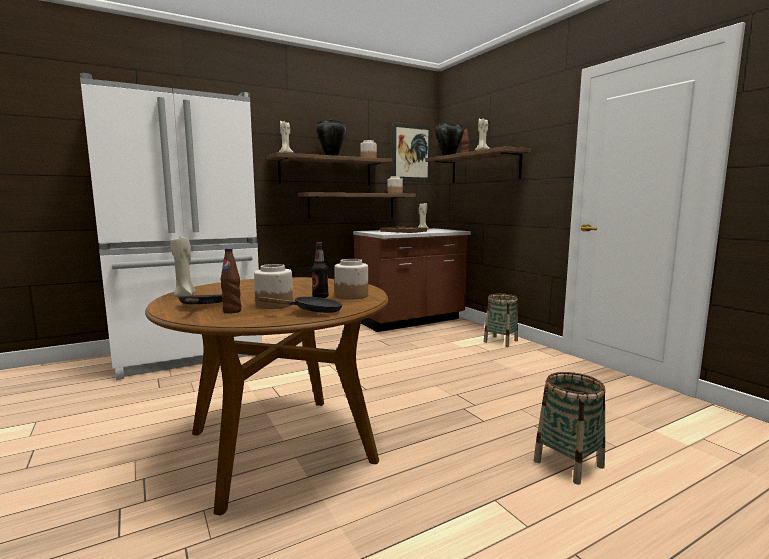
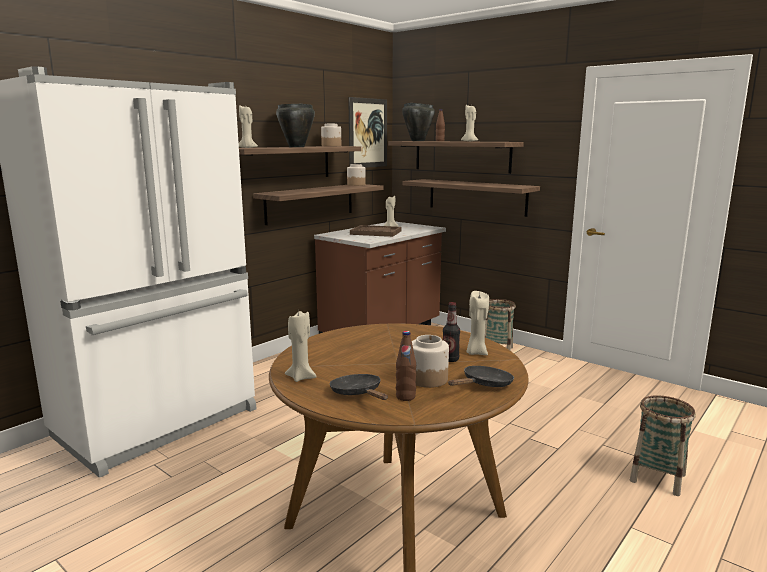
camera: 20 degrees left, 5 degrees up
jar [334,259,368,300] -> beige candle [467,291,489,355]
none -> shelf [403,179,540,217]

